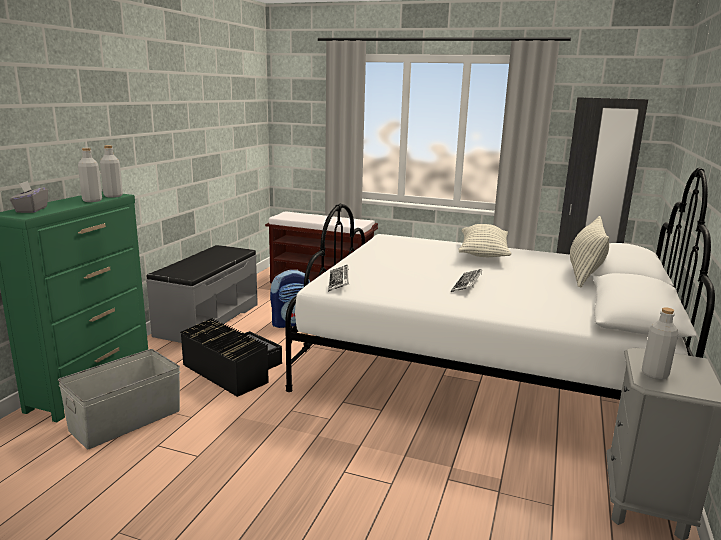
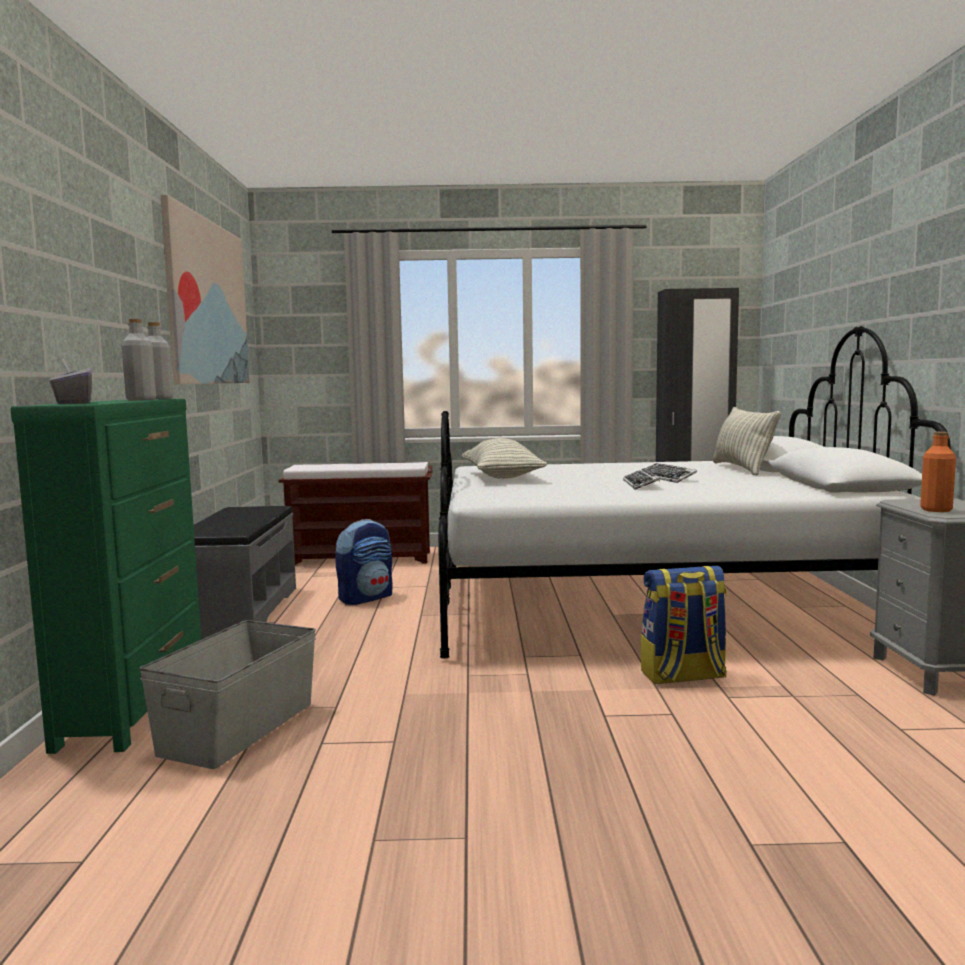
camera: 20 degrees left, 10 degrees down
black storage box [180,318,282,397] -> none
keyboard [328,265,349,292] -> keyboard moved to [645,463,697,483]
pillow [459,224,512,257] -> pillow moved to [462,438,547,479]
grey bottle [642,307,678,380] -> orange bottle [920,432,956,512]
none -> picture [160,195,250,384]
none -> backpack [641,566,727,684]

